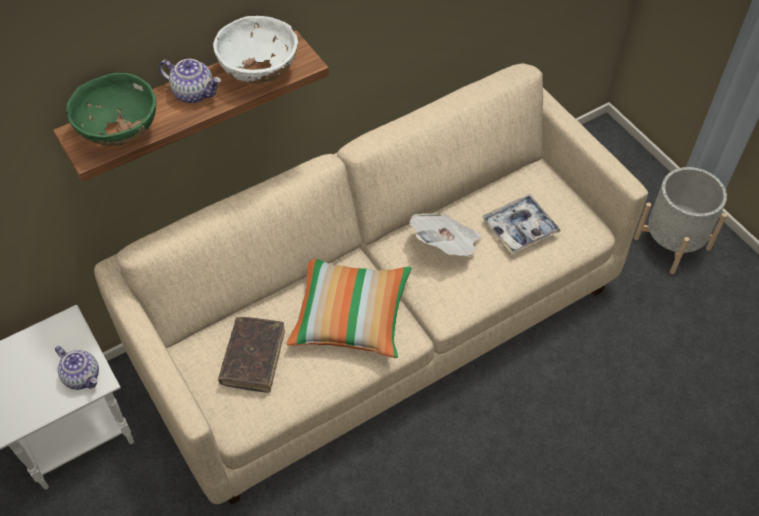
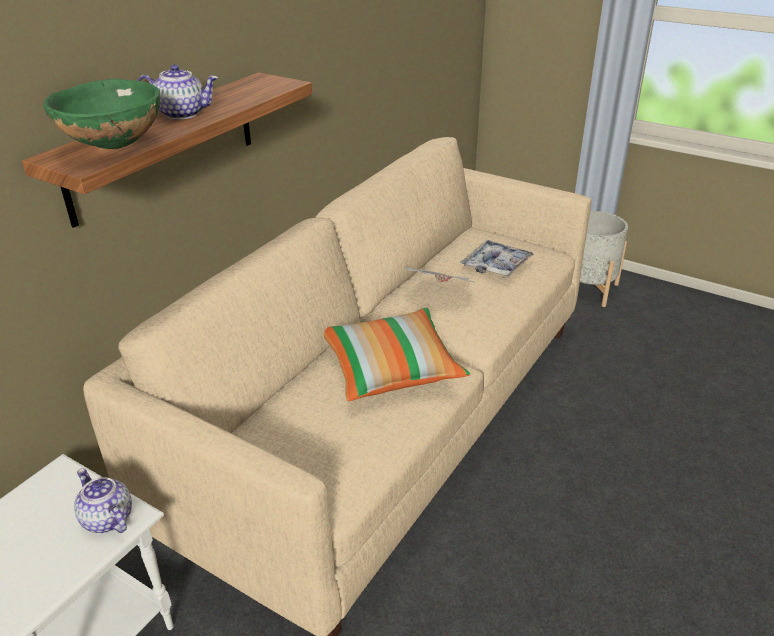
camera: 25 degrees left, 20 degrees down
teapot [55,346,99,390] -> teapot turned 150 degrees counterclockwise [74,469,132,533]
white bowl [213,16,298,84] -> none
brown book [218,317,285,393] -> none

